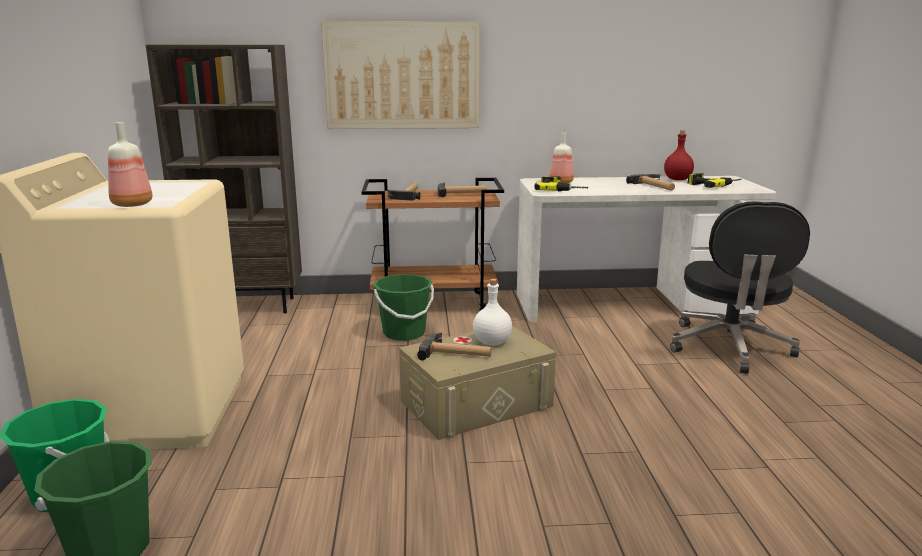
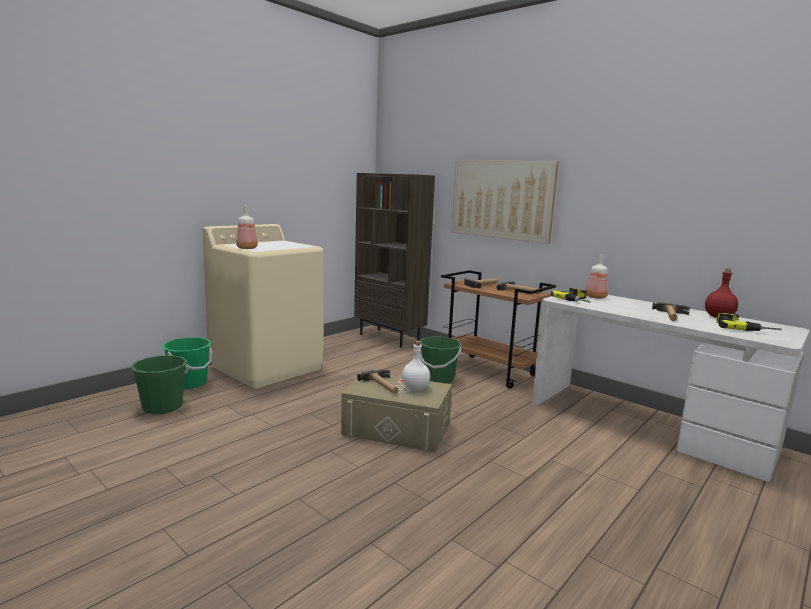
camera: 45 degrees right, 5 degrees down
black office chair [670,201,810,374] -> none

